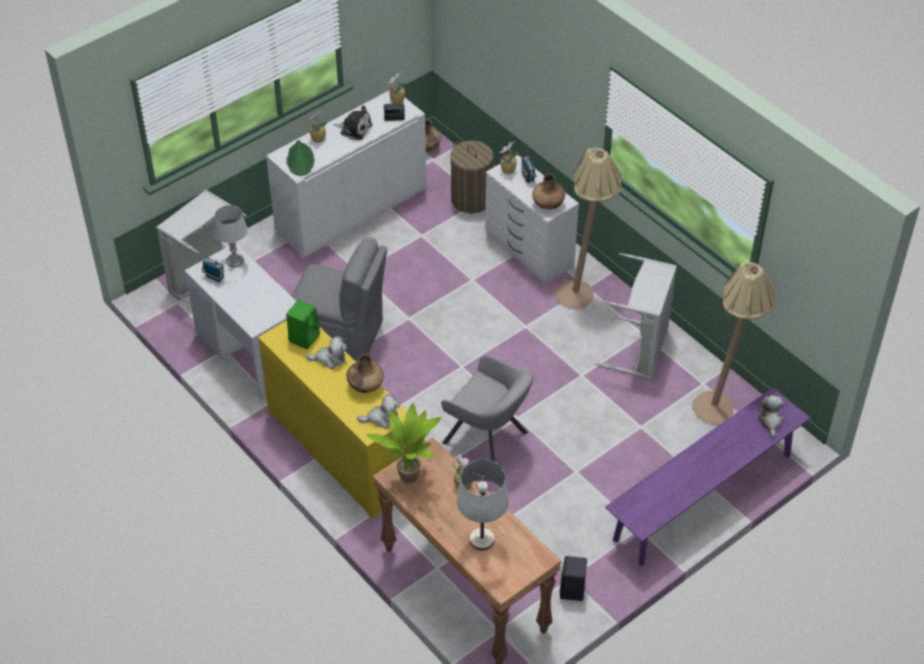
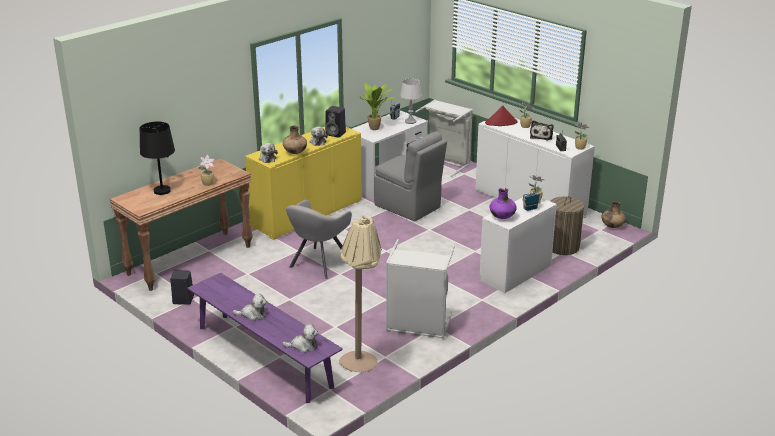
camera: 85 degrees right, 20 degrees down
green hat [286,140,314,176] -> red hat [485,105,517,126]
green speaker [286,300,320,349] -> black speaker [325,106,346,138]
grey chair [292,237,387,361] -> grey chair turned 60 degrees counterclockwise [374,131,447,221]
potted plant [366,403,441,484] -> potted plant moved to [361,82,394,130]
white table lamp [457,459,509,550] -> black table lamp [140,121,175,195]
brown vase [532,173,565,210] -> purple vase [489,188,517,219]
beige floor lamp [555,148,621,309] -> none
none -> plush toy [233,294,267,321]

